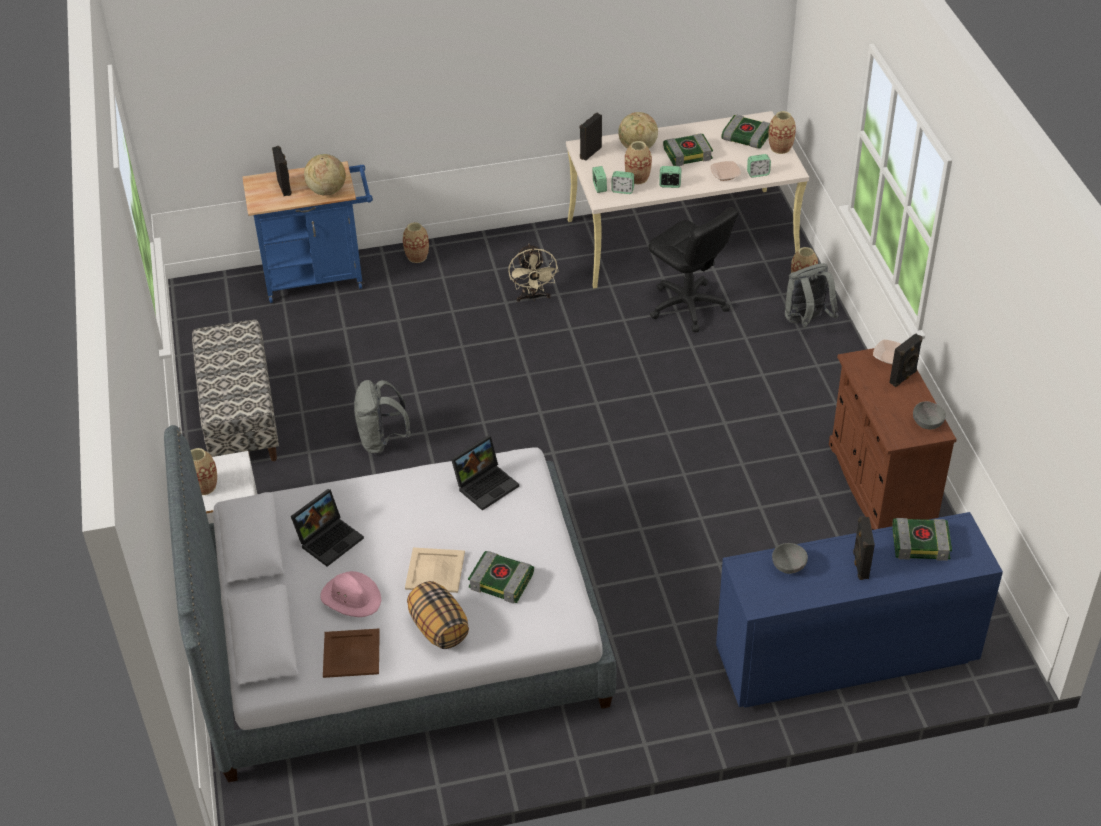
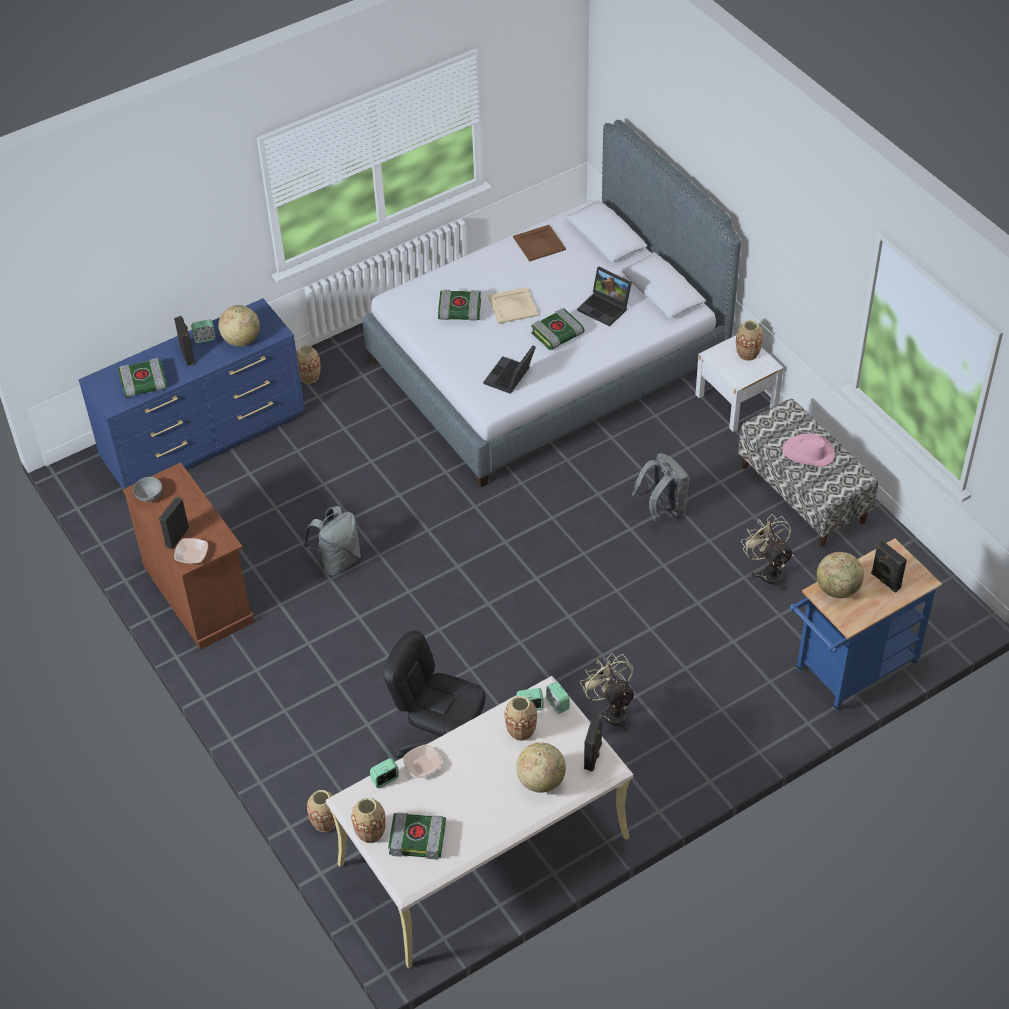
camera: 160 degrees right, 5 degrees up
laptop [291,489,364,567] -> laptop turned 75 degrees counterclockwise [577,267,632,327]
pink hat [320,571,381,617] -> pink hat moved to [782,433,835,467]
vase [403,222,429,263] -> vase moved to [296,345,321,384]
pillow [407,581,469,649] -> none
alarm clock [659,166,681,188] -> alarm clock moved to [191,319,216,343]
book [663,133,713,166] -> book moved to [531,308,585,350]
grey bowl [772,543,808,574] -> globe [218,305,260,346]
grey backpack [785,263,838,328] -> grey backpack moved to [304,506,361,576]
none -> beige fan [741,514,794,591]

